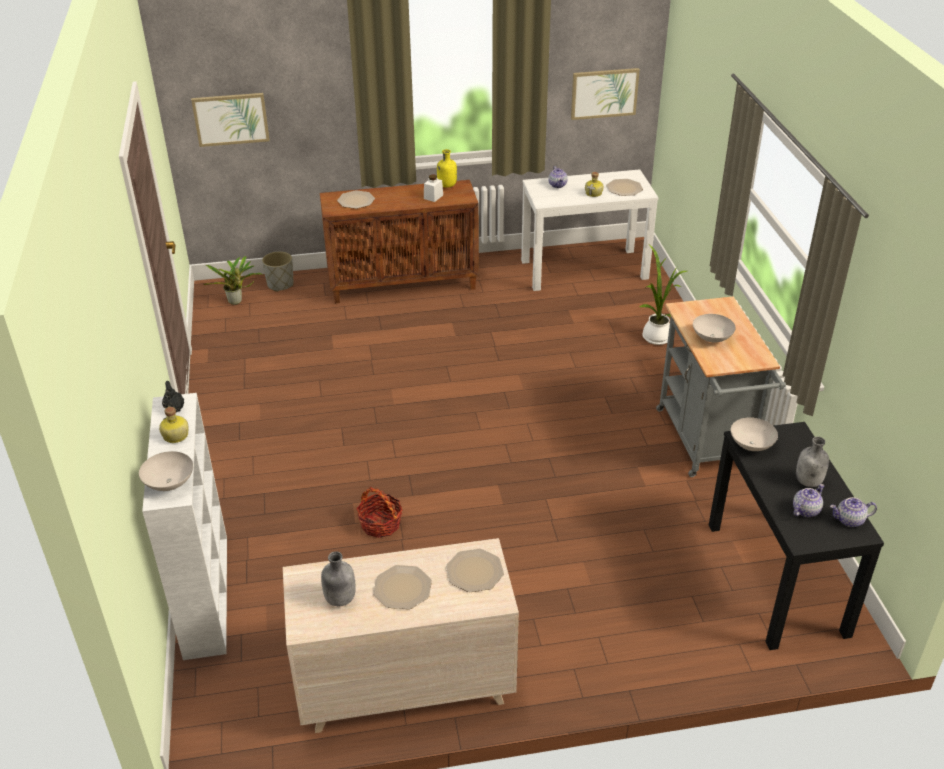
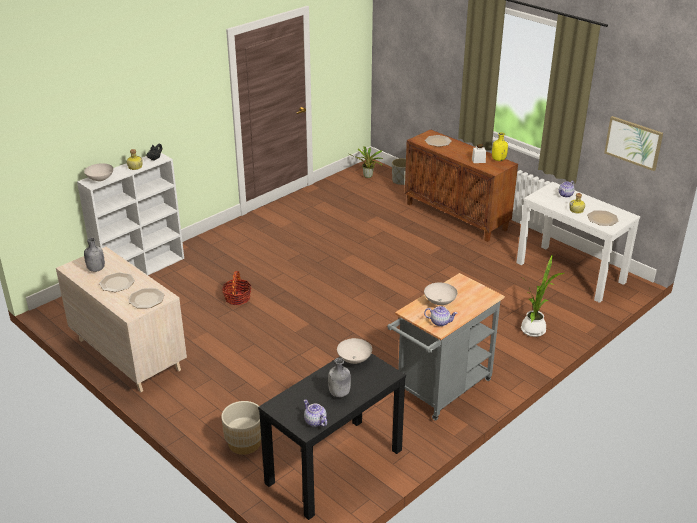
camera: 55 degrees right, 5 degrees down
picture [191,93,270,147] -> none
teapot [793,484,824,517] -> teapot moved to [424,306,458,327]
none -> beige planter [221,401,261,455]

